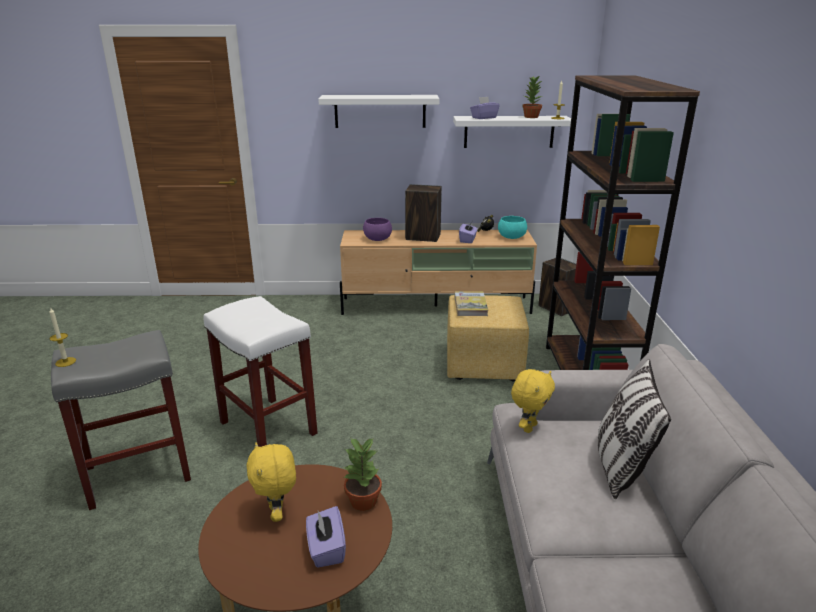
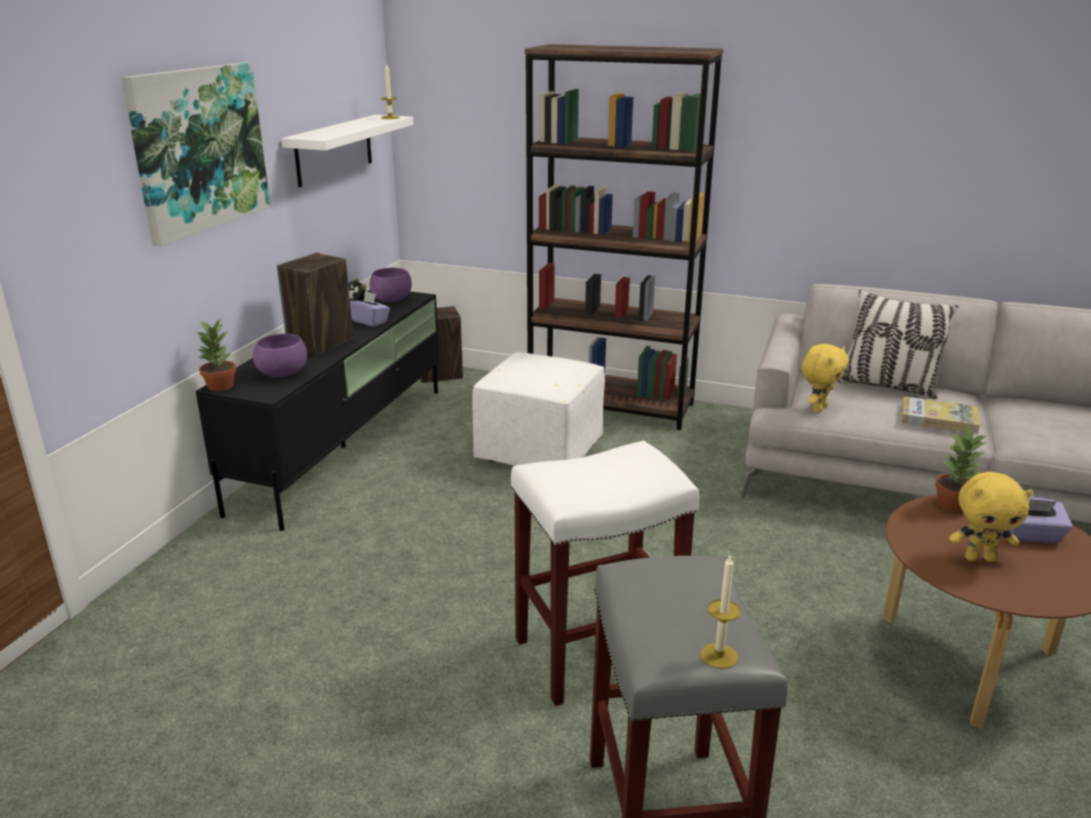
camera: 70 degrees left, 0 degrees up
white shelf [318,95,439,128] -> picture [121,62,270,246]
beige tv stand [340,230,537,315] -> black tv stand [196,290,439,531]
yellow ottoman [447,295,529,381] -> white ottoman [472,352,605,466]
book [454,291,488,316] -> book moved to [901,396,980,434]
purple tissue box [470,96,500,119] -> none
turquoise bowl [498,216,527,239] -> purple bowl [369,268,412,302]
yellow plush toy [511,369,555,433] -> yellow plush toy turned 75 degrees clockwise [802,344,849,413]
potted plant [522,75,542,118] -> potted plant moved to [195,319,236,391]

